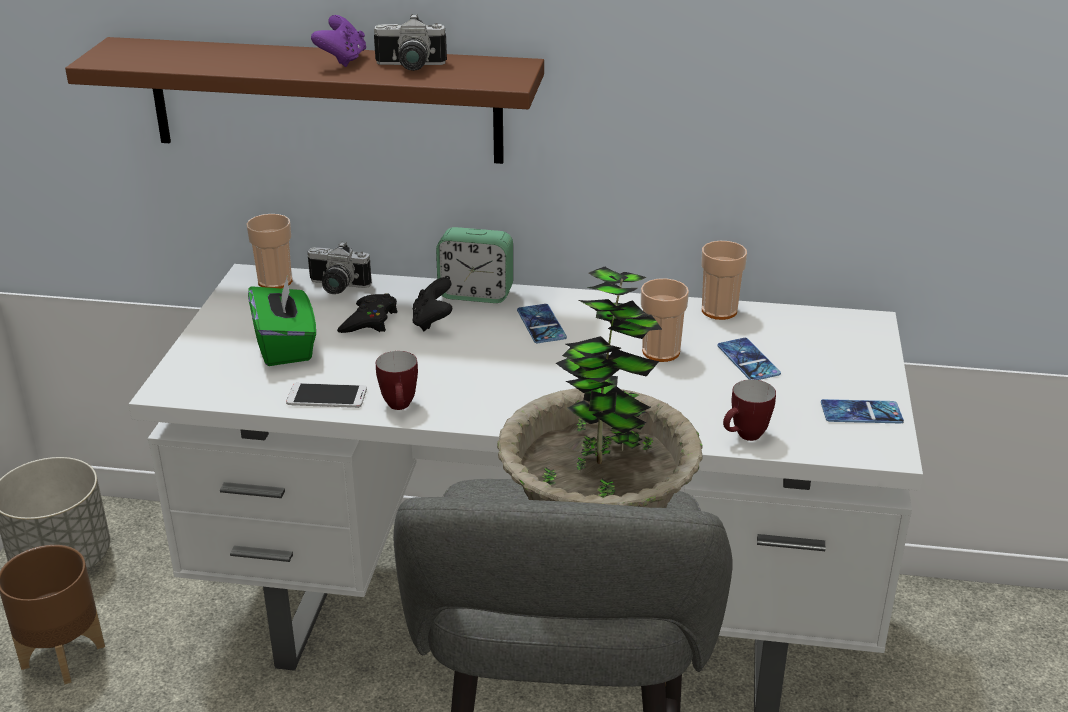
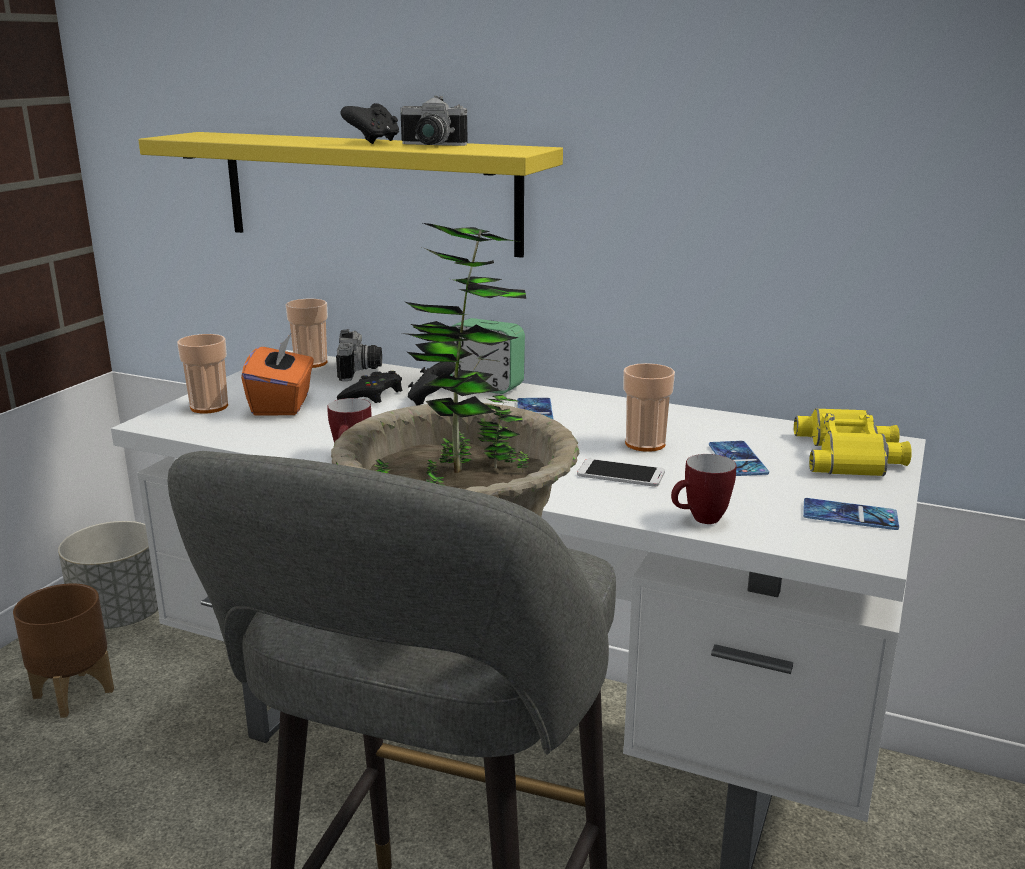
camera: 15 degrees right, 10 degrees down
brown shelf [65,37,544,164] -> yellow shelf [138,132,563,258]
green tissue box [248,274,316,366] -> orange tissue box [241,334,314,416]
phone [286,383,367,408] -> phone moved to [577,459,665,487]
camera [307,241,372,294] -> camera turned 120 degrees counterclockwise [336,329,382,381]
purple game controller [311,15,366,67] -> black game controller [340,103,399,144]
cup [701,241,747,320] -> cup moved to [177,334,228,413]
none -> yellow binoculars [794,408,912,476]

